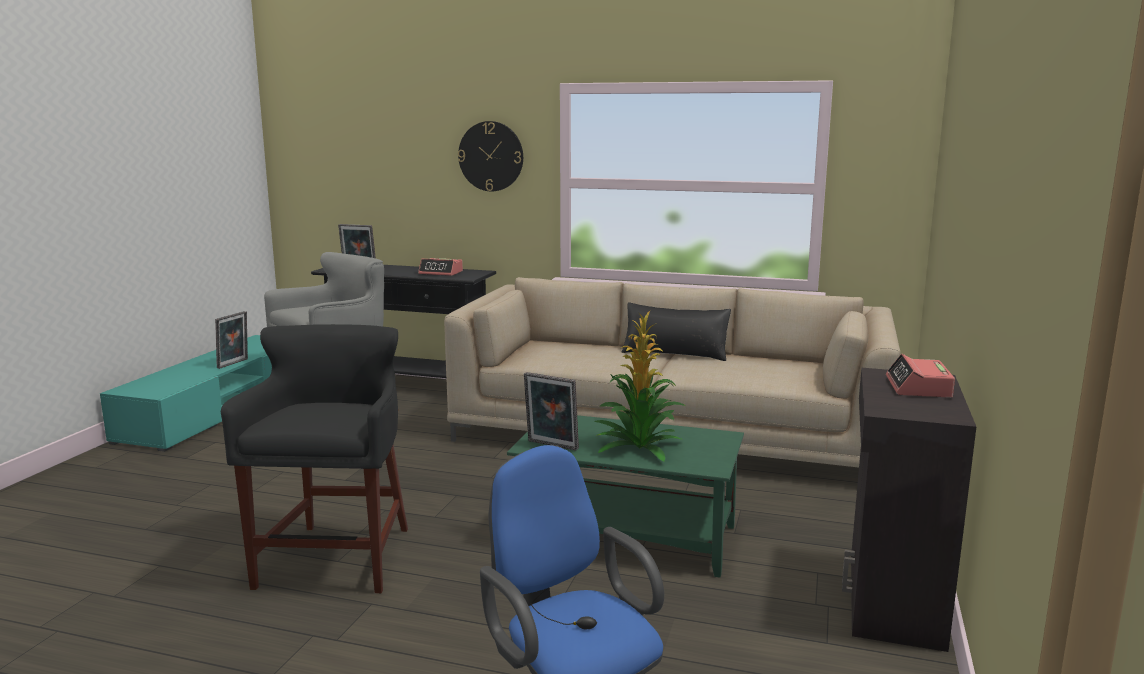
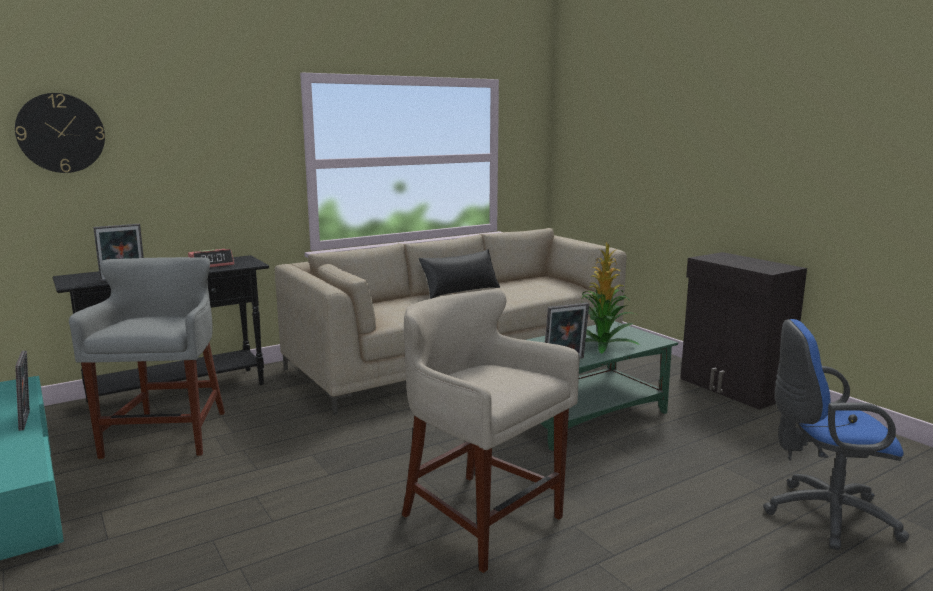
camera: 50 degrees left, 0 degrees up
black stool [221,324,408,594] -> beige stool [402,289,580,573]
wall clock [458,121,523,191] -> wall clock moved to [15,93,105,173]
alarm clock [886,354,955,398] -> none

